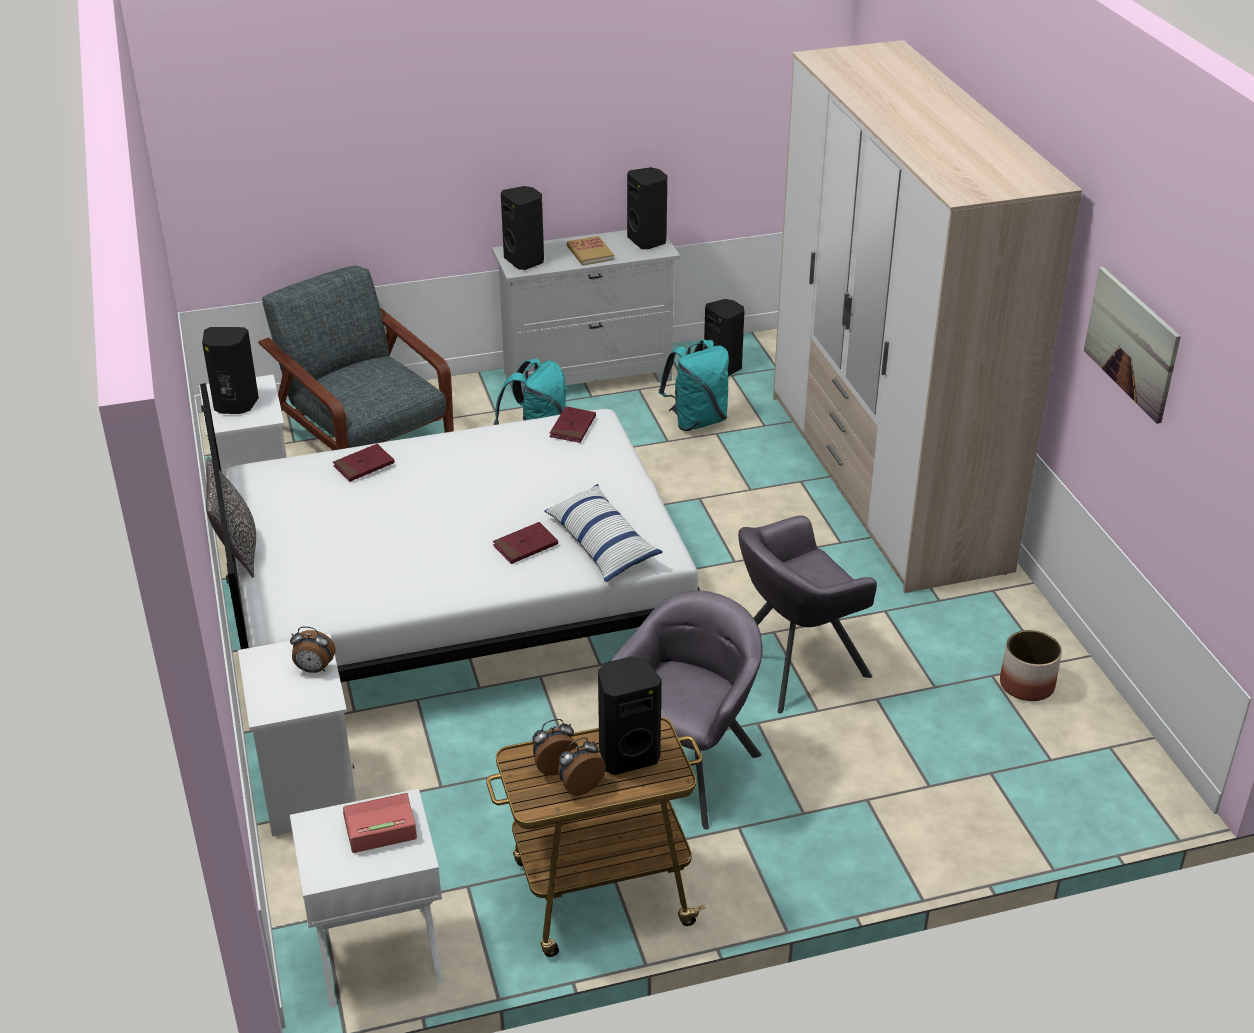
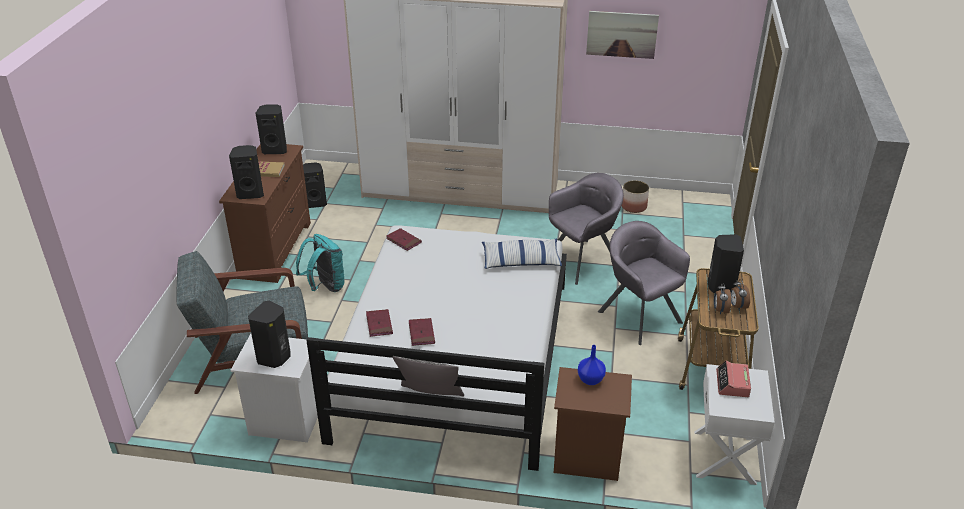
camera: 65 degrees left, 0 degrees up
white nightstand [238,634,356,836] -> brown nightstand [554,367,632,481]
alarm clock [290,627,335,673] -> blue vase [578,345,606,385]
white dresser [492,230,680,404] -> brown dresser [219,144,311,283]
red book [493,522,558,564] -> red book moved to [409,318,435,346]
turquoise backpack [658,340,729,431] -> none
grey armchair [738,515,877,714] -> grey armchair turned 120 degrees counterclockwise [549,173,624,285]

